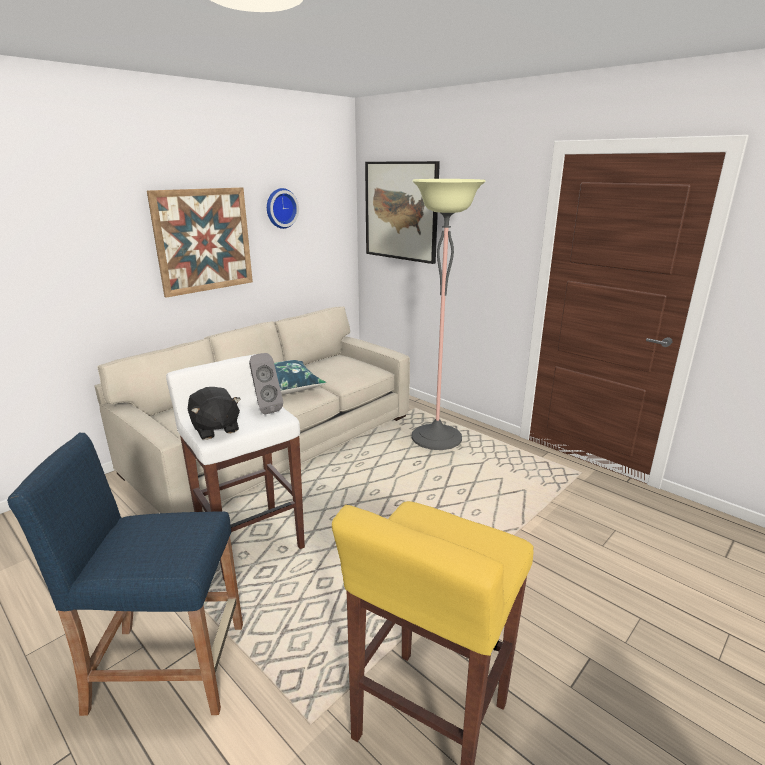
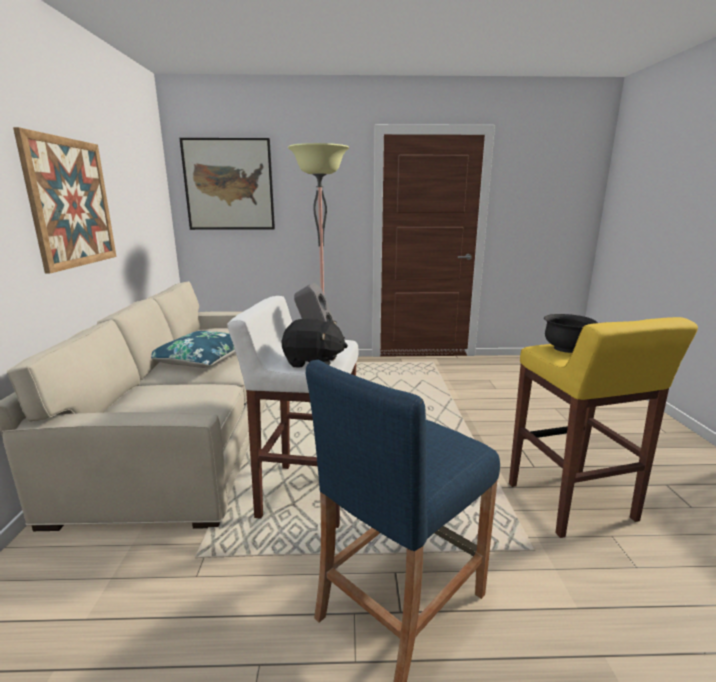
camera: 45 degrees left, 5 degrees down
wall clock [267,188,299,229] -> none
none -> black bowl [544,314,598,353]

